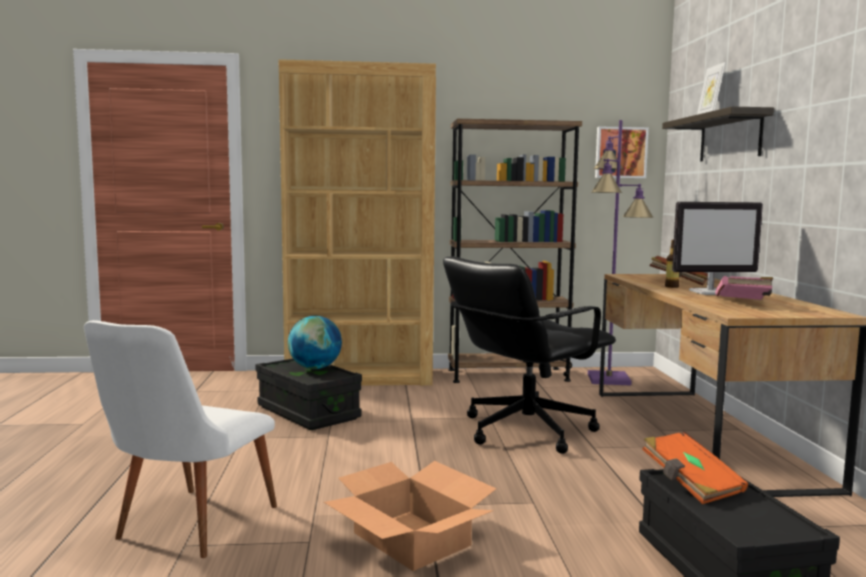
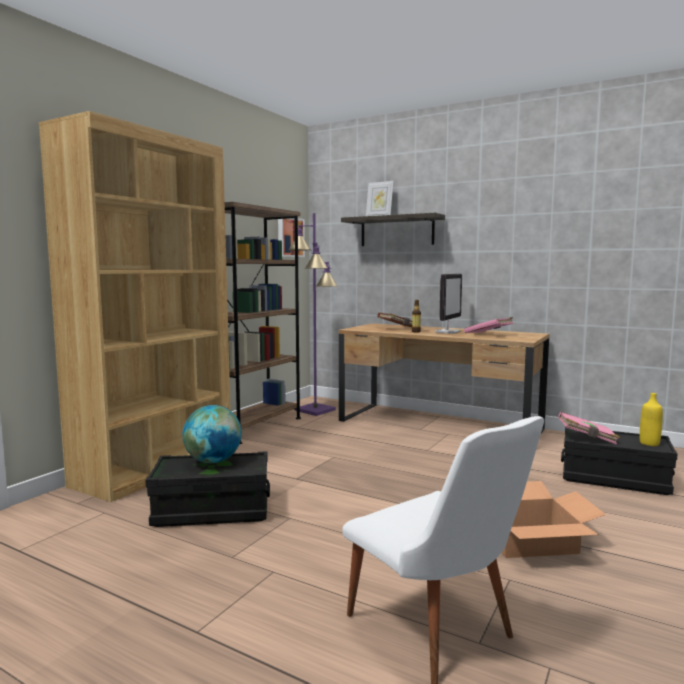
camera: 55 degrees left, 0 degrees up
black office chair [443,257,616,454] -> none
orange book [642,432,748,504] -> pink book [558,412,620,445]
none -> yellow bottle [640,393,663,446]

